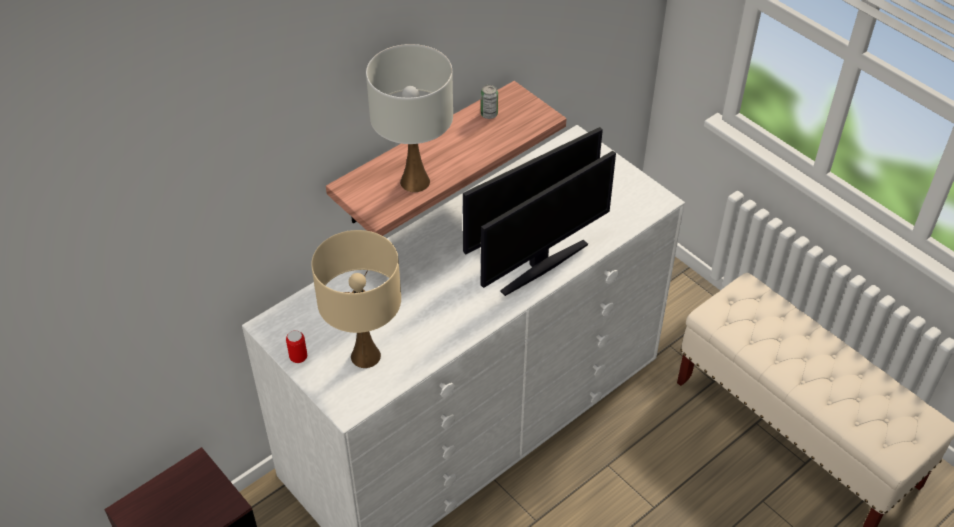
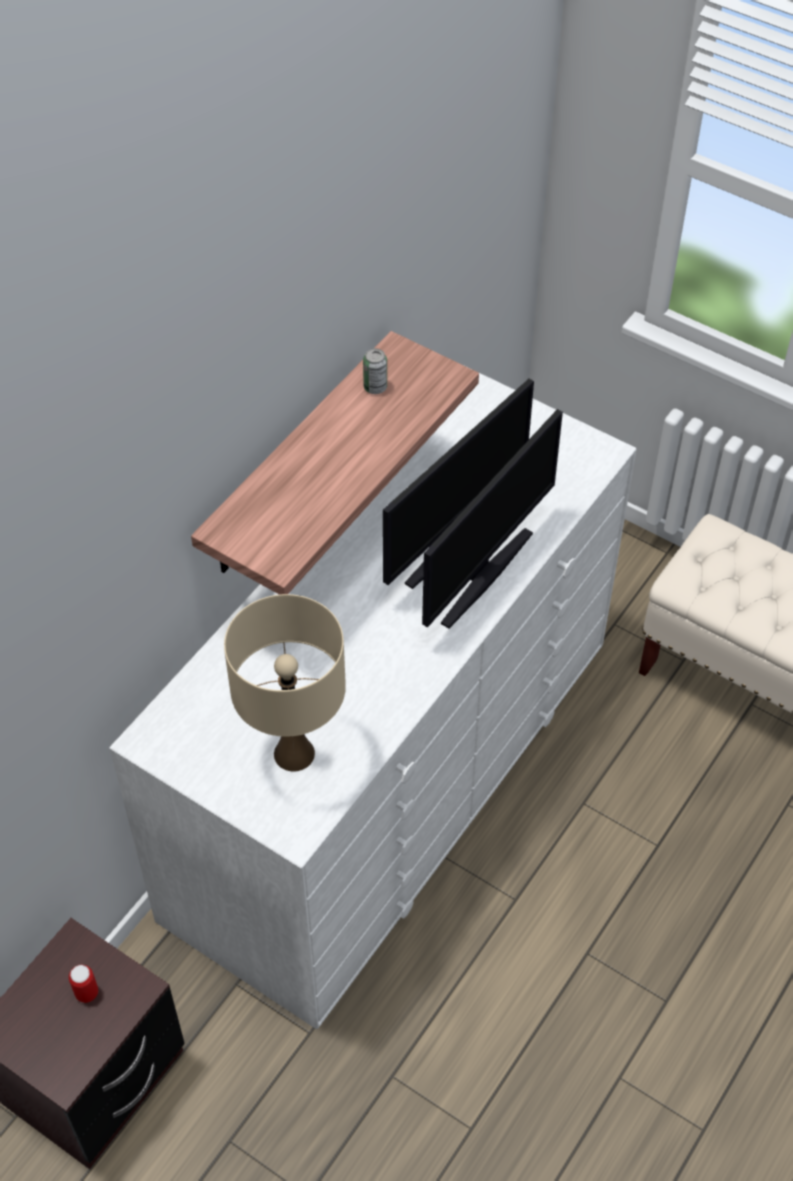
camera: 15 degrees left, 5 degrees up
can [286,330,307,363] -> can moved to [69,965,98,1003]
white table lamp [366,44,453,192] -> none

